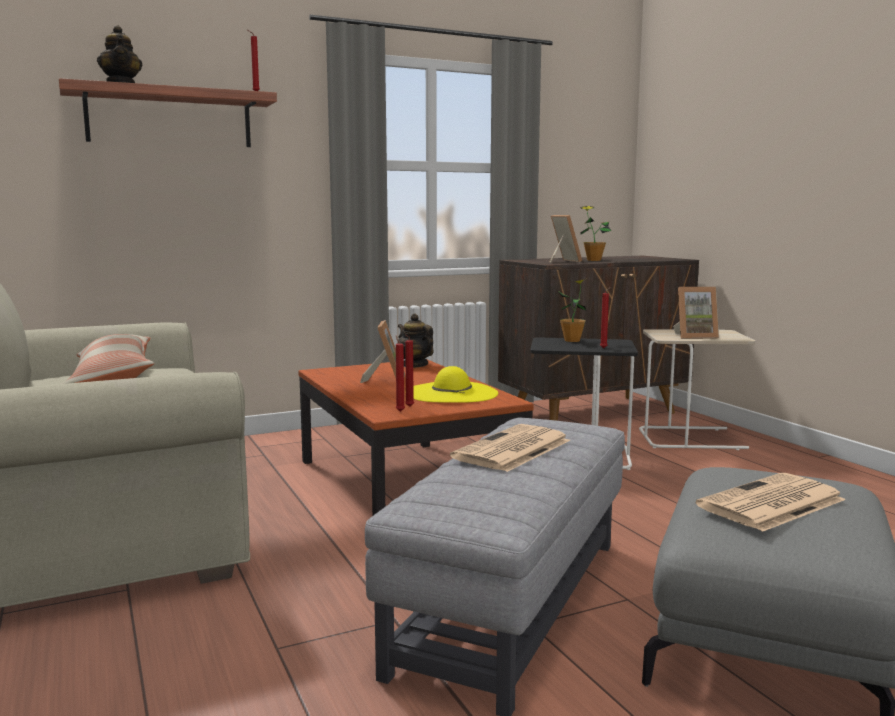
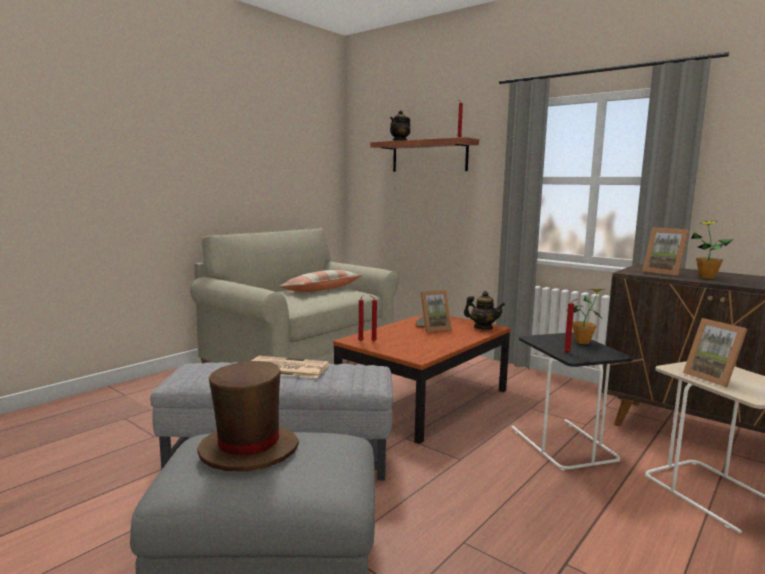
camera: 65 degrees right, 0 degrees up
teapot [397,314,434,368] -> teapot turned 90 degrees clockwise [464,291,505,330]
yellow hat [413,366,499,403] -> none
picture frame [550,215,582,263] -> picture frame turned 90 degrees clockwise [642,227,689,276]
newspaper [696,473,846,532] -> brown hat [197,361,299,471]

